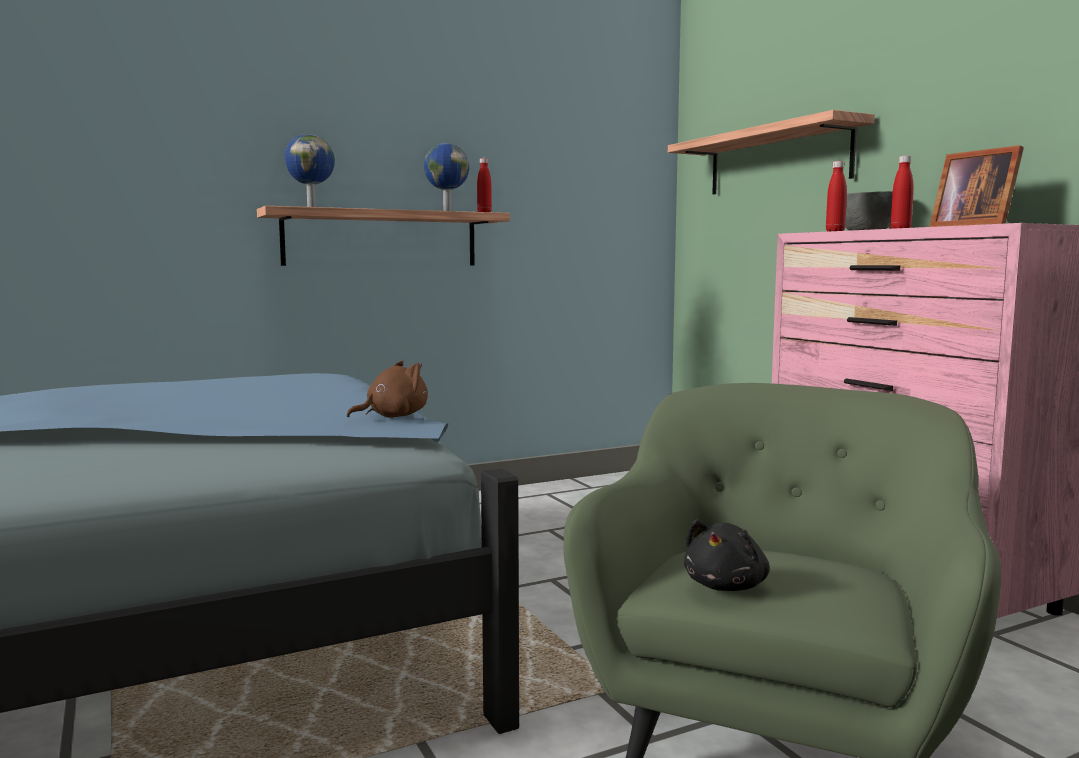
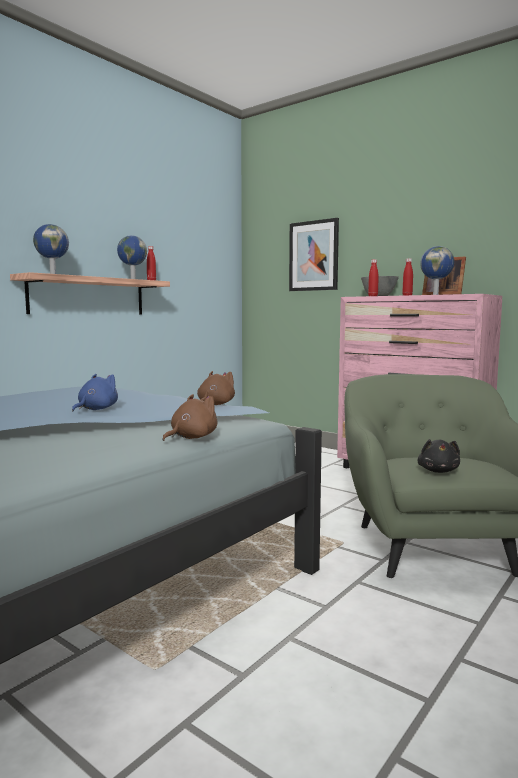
camera: 25 degrees left, 0 degrees up
shelf [668,110,875,195] -> picture [289,218,339,291]
none -> blue plush toy [72,374,118,411]
none -> brown plush toy [162,394,217,441]
none -> globe [420,246,454,295]

